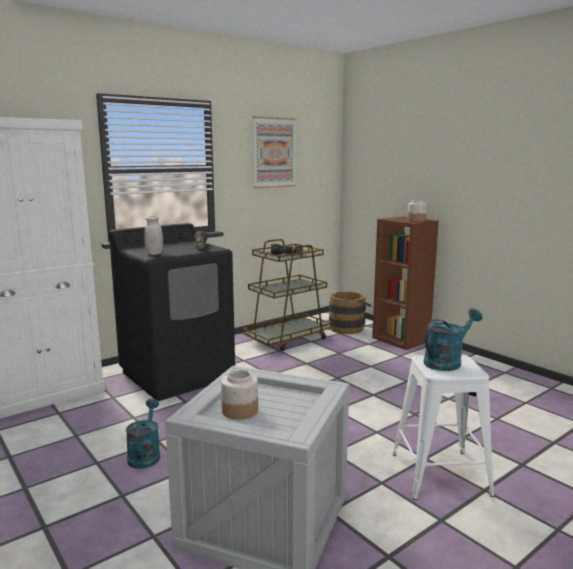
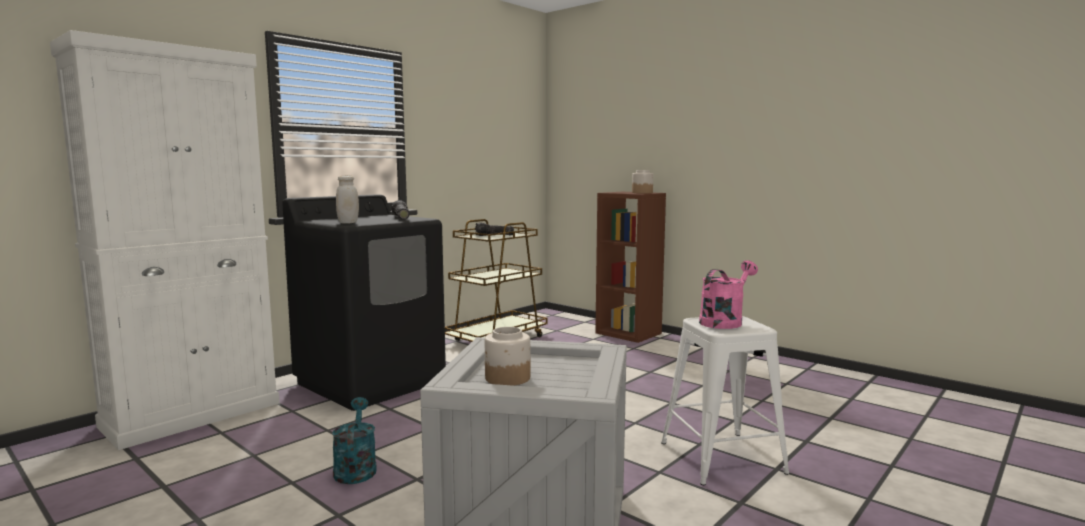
camera: 10 degrees left, 5 degrees down
picture [253,116,296,188] -> none
brown bucket [329,291,372,334] -> none
turquoise watering can [424,308,483,371] -> pink watering can [699,260,758,329]

